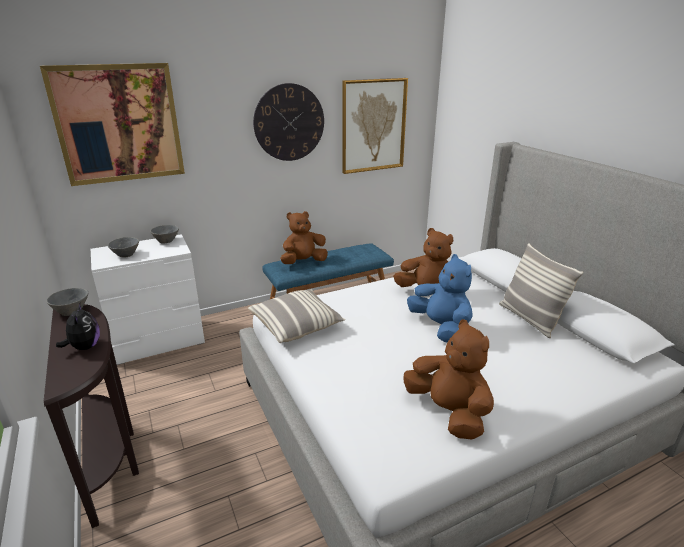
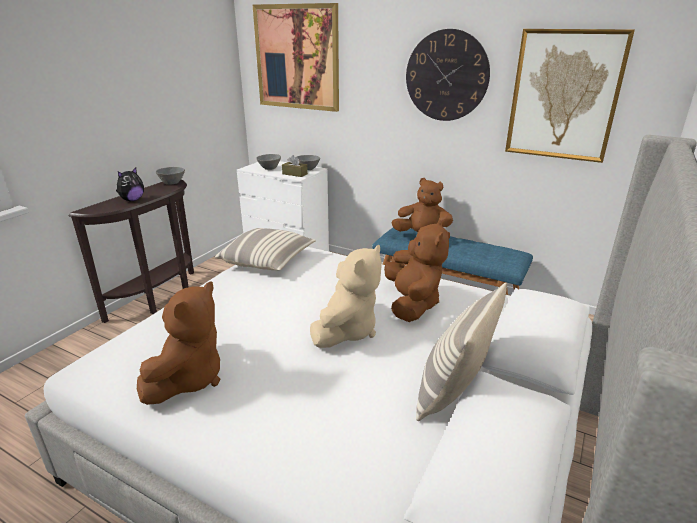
camera: 55 degrees right, 0 degrees up
blue plush toy [407,254,473,343] -> beige plush toy [310,245,382,348]
none -> brown tissue box [282,155,308,177]

